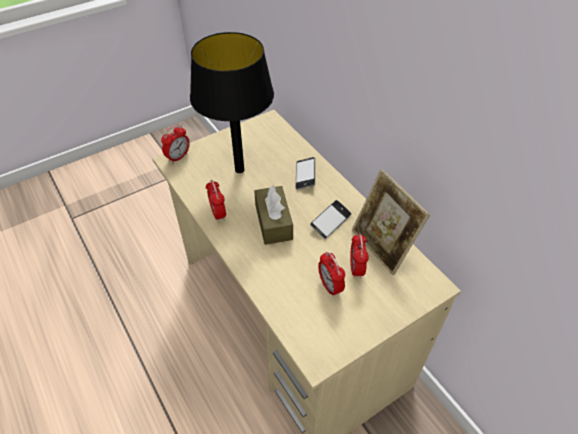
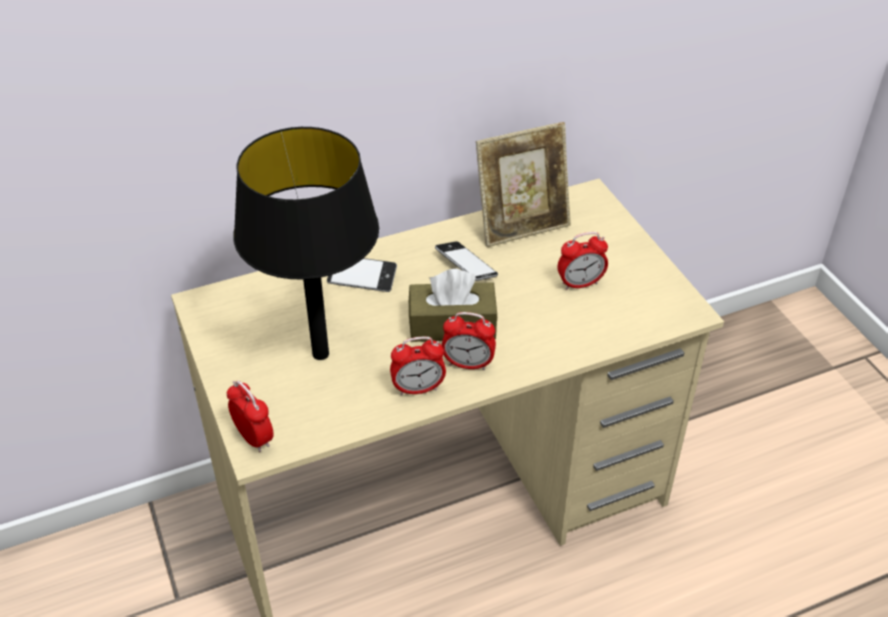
camera: 80 degrees left, 5 degrees down
alarm clock [351,233,369,278] -> alarm clock moved to [442,312,496,370]

